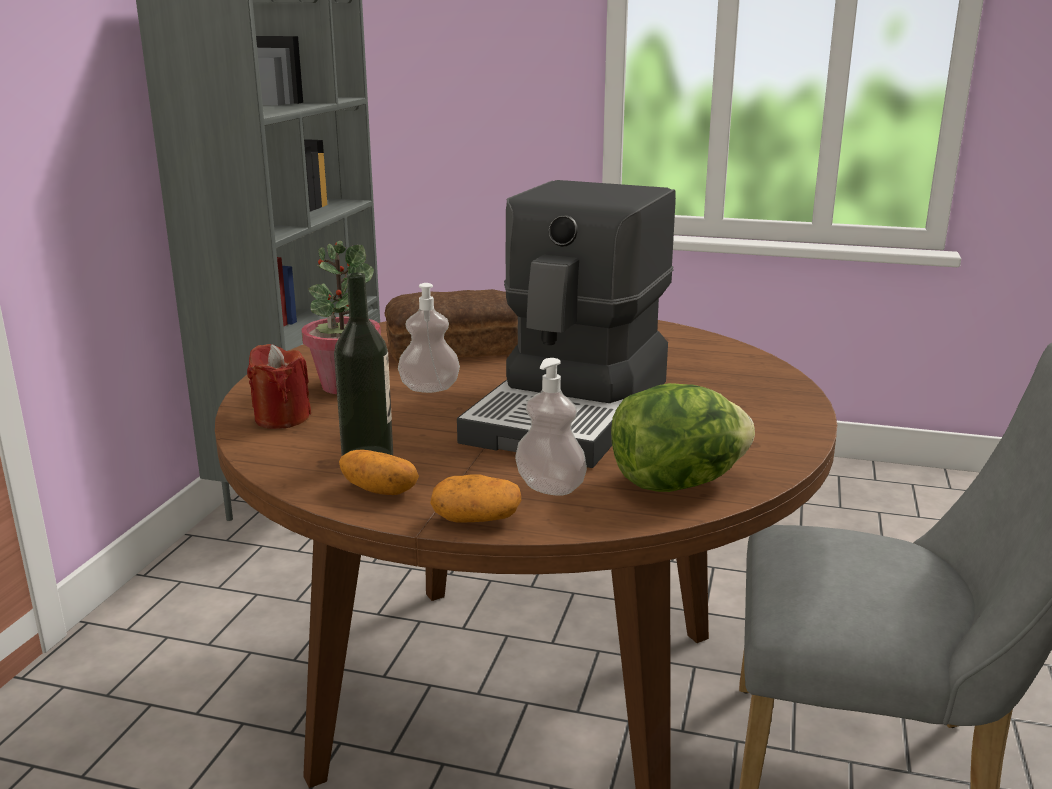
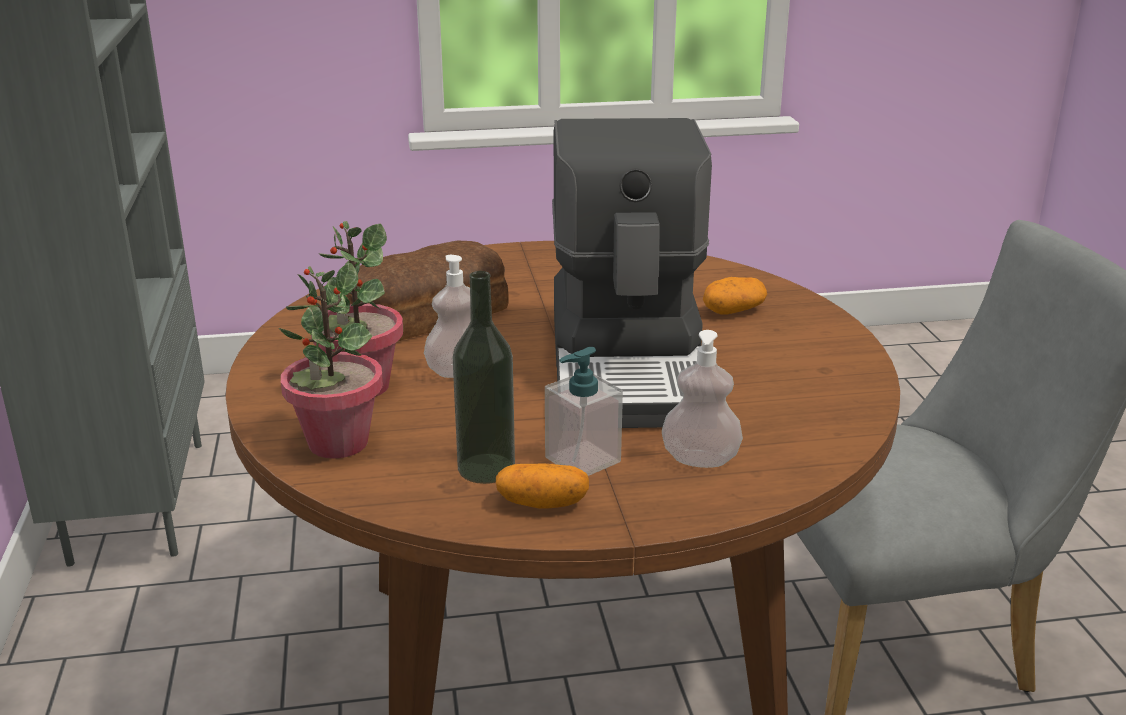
camera: 25 degrees left, 5 degrees up
red candle [247,344,311,429] -> potted plant [279,263,383,459]
potato [430,474,521,522] -> potato moved to [703,277,767,315]
lettuce [611,383,755,492] -> none
none -> soap dispenser [545,347,623,476]

